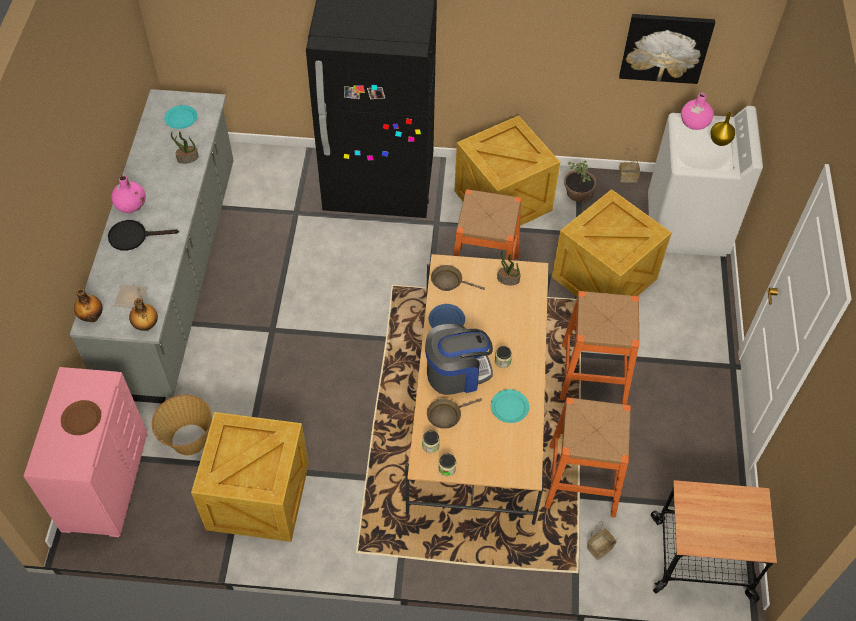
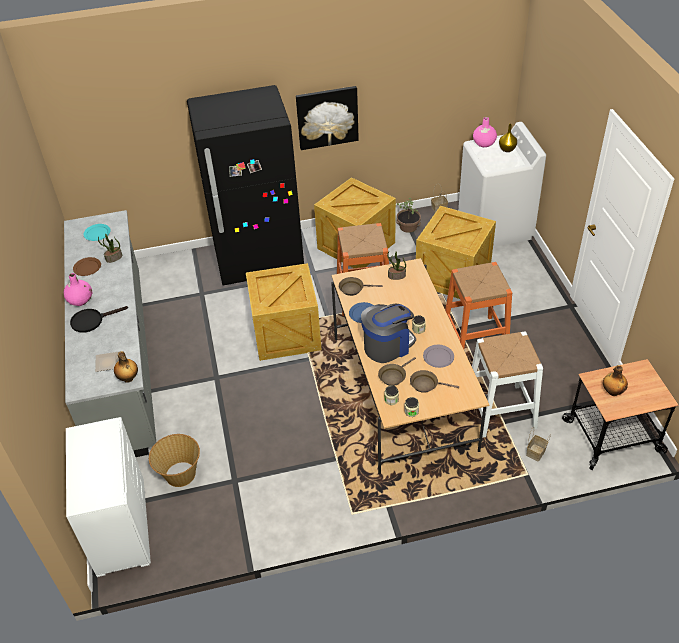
camera: 15 degrees left, 10 degrees down
pink dresser [23,367,147,537] -> white dresser [66,417,151,577]
brown plate [61,400,101,435] -> brown plate moved to [73,257,101,276]
bottle [74,288,103,322] -> bottle moved to [603,365,628,396]
crate [191,412,309,542] -> crate moved to [246,263,321,361]
turquoise plate [491,389,529,423] -> grey plate [423,345,454,368]
orange stool [545,397,631,518] -> white stool [472,331,543,438]
picture [619,14,715,84] -> picture moved to [296,86,359,150]
none -> brown frying pan [410,370,459,393]

